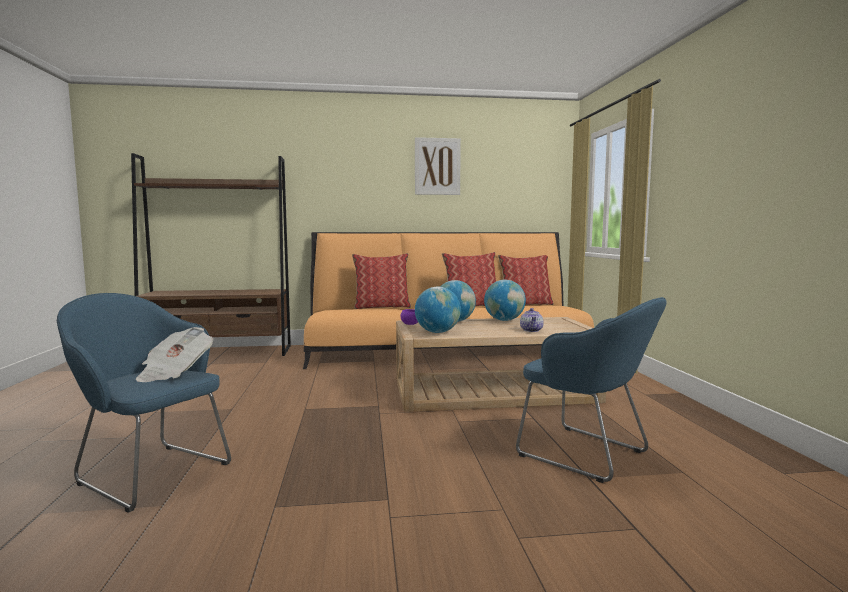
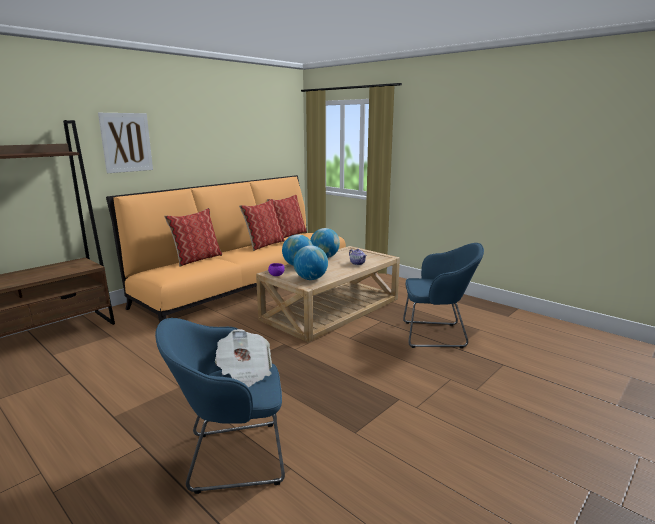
camera: 40 degrees left, 10 degrees up
picture [415,137,461,195] -> picture moved to [98,113,153,173]

